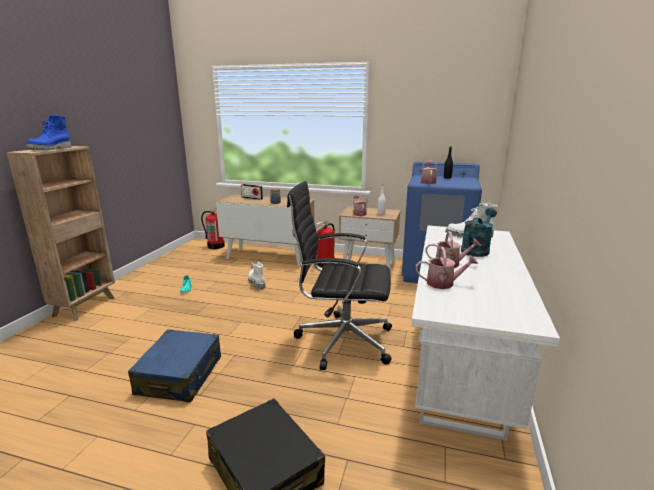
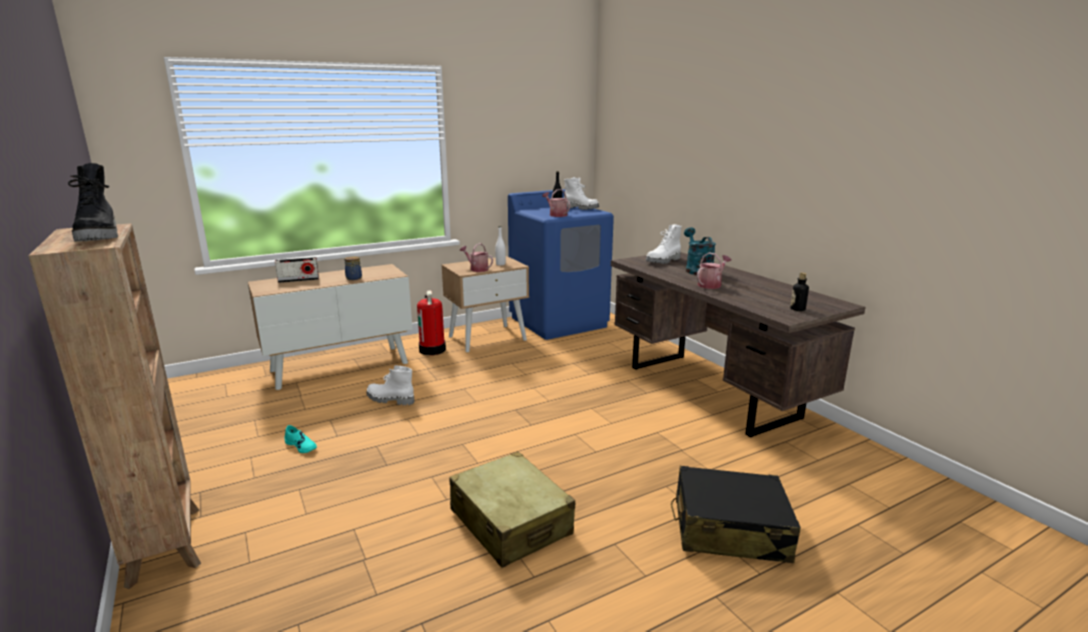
camera: 45 degrees left, 0 degrees up
blue boot [27,114,72,150] -> black boot [68,163,118,242]
blue suitcase [128,329,221,403] -> beige suitcase [449,451,575,568]
fire extinguisher [201,208,225,249] -> none
black office chair [287,181,392,370] -> none
white desk [411,225,560,441] -> brown desk [611,252,865,437]
watering can [416,247,478,289] -> none
none -> white boot [564,177,599,210]
none -> bottle [790,272,809,311]

